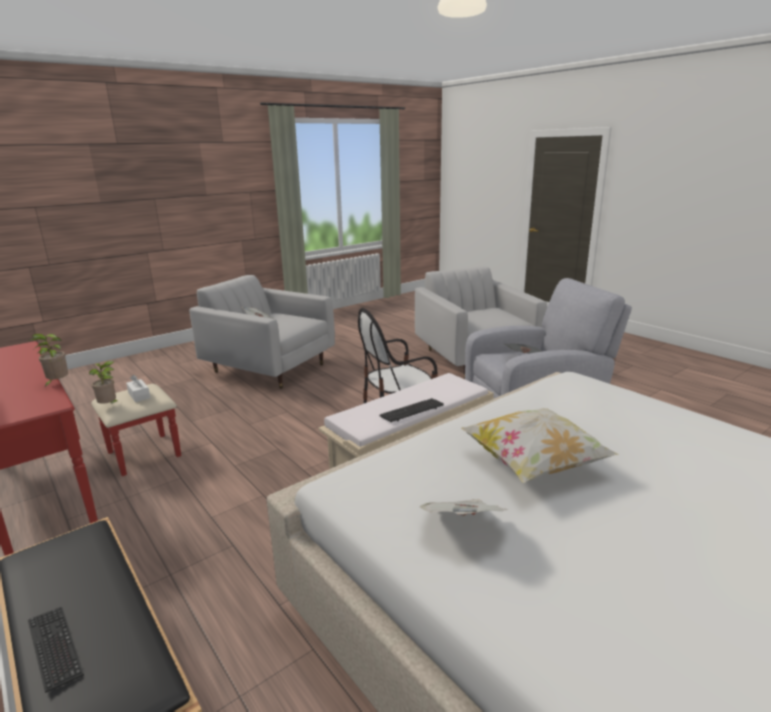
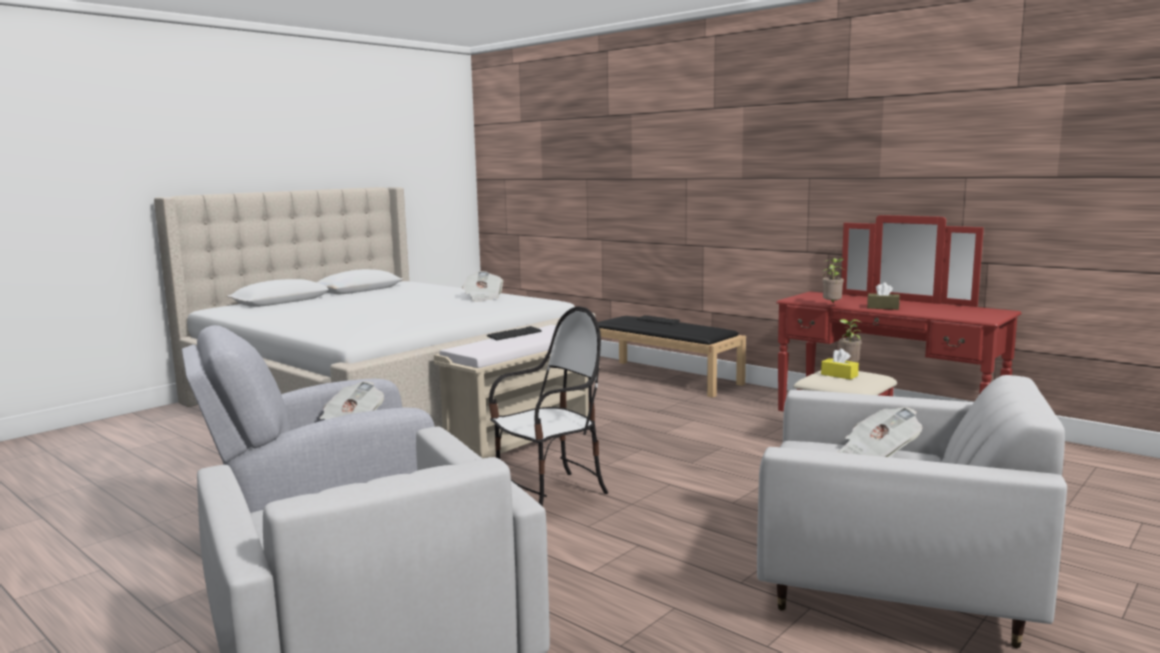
camera: 170 degrees right, 10 degrees down
white tissue box [126,375,151,402] -> yellow tissue box [821,349,859,380]
pillow [461,408,619,483] -> none
none -> brown tissue box [867,282,900,310]

